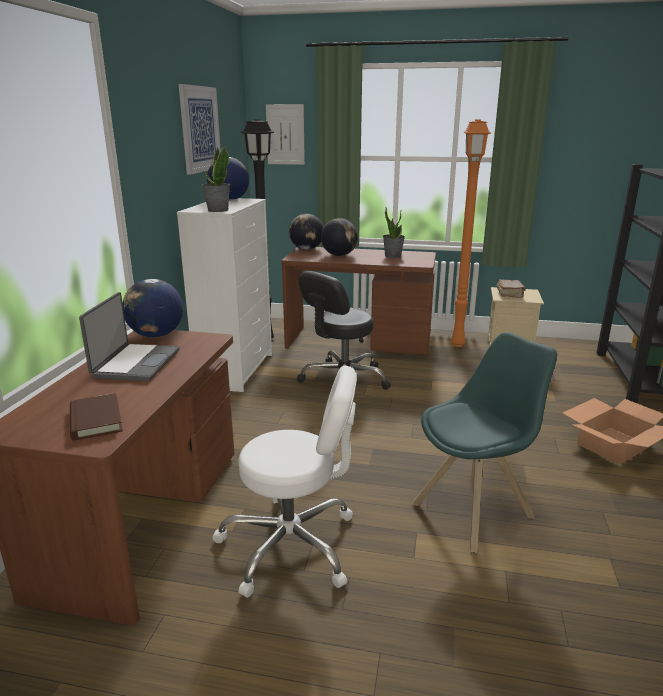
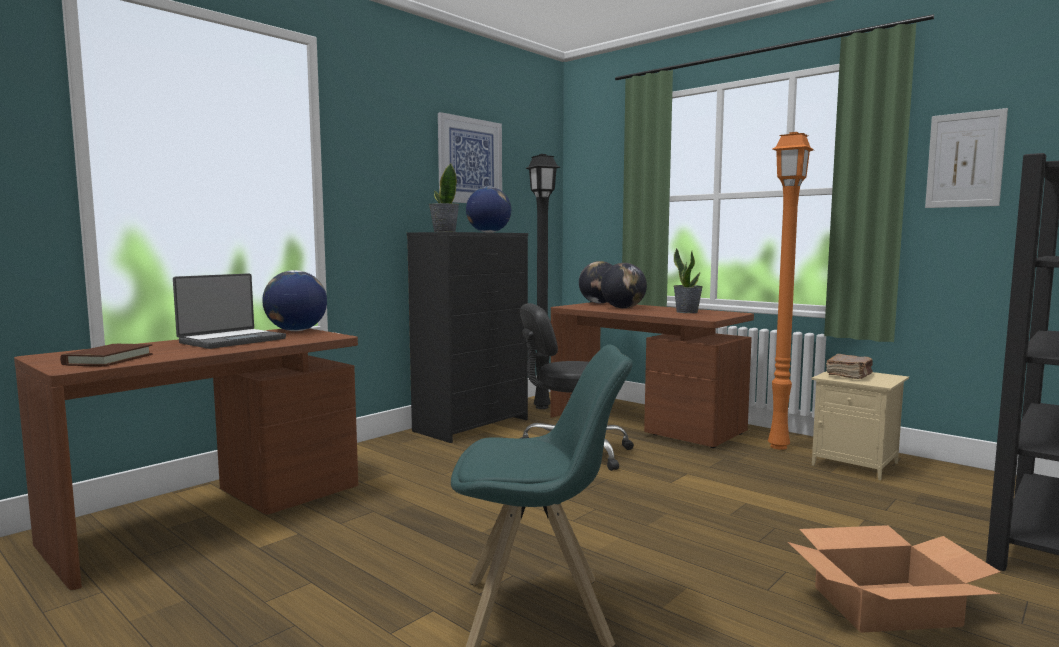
camera: 30 degrees right, 15 degrees down
white dresser [177,198,272,392] -> black dresser [407,232,528,443]
white office chair [212,366,357,598] -> none
picture [266,104,305,165] -> picture moved to [925,108,1008,208]

